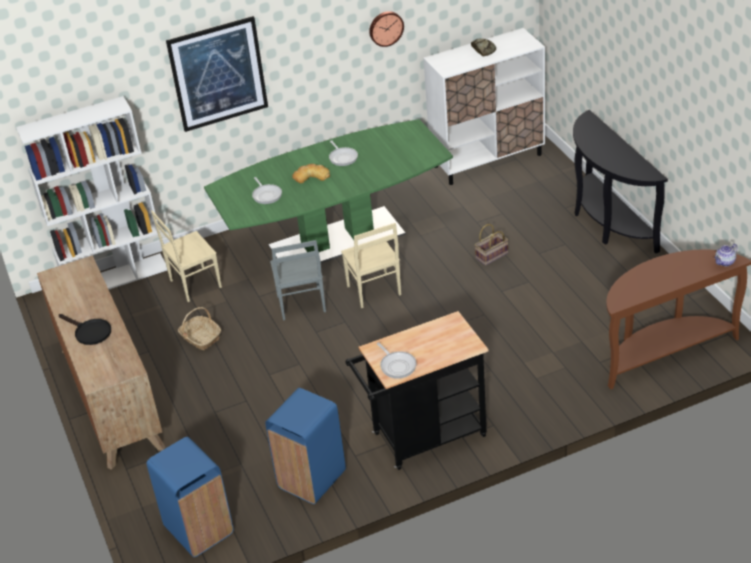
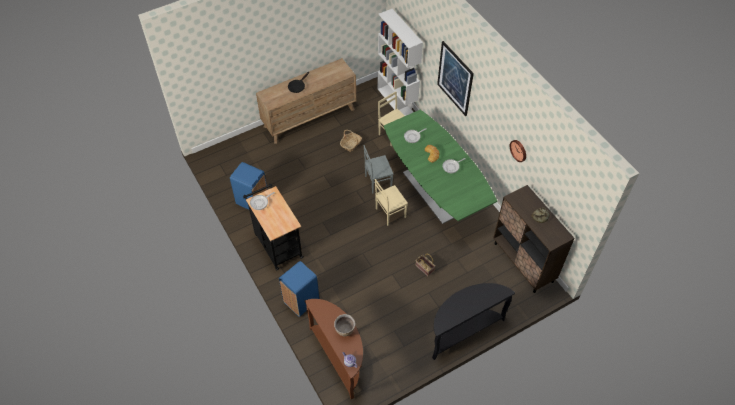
camera: 80 degrees right, 15 degrees up
blue trash can [147,437,234,557] -> blue trash can moved to [279,261,319,317]
white cabinet [423,28,545,185] -> brown cabinet [493,185,575,293]
none -> brown cooking pot [334,314,355,336]

